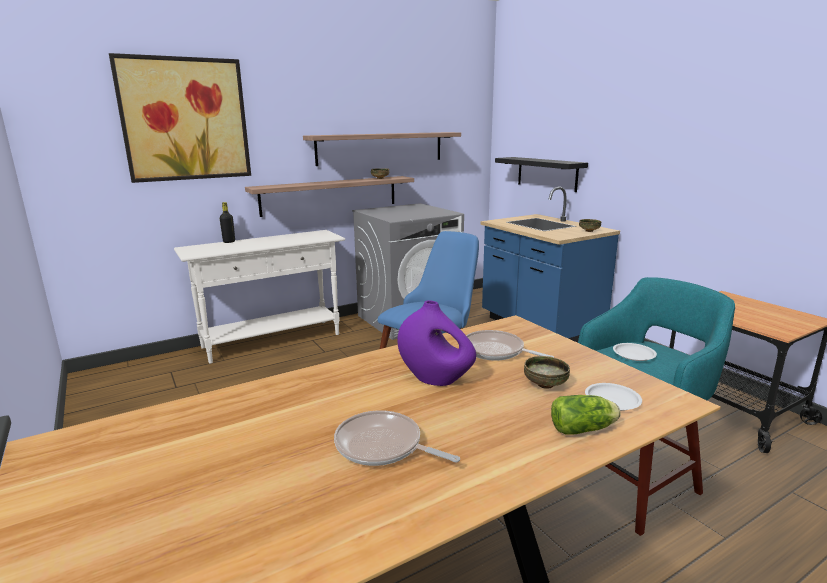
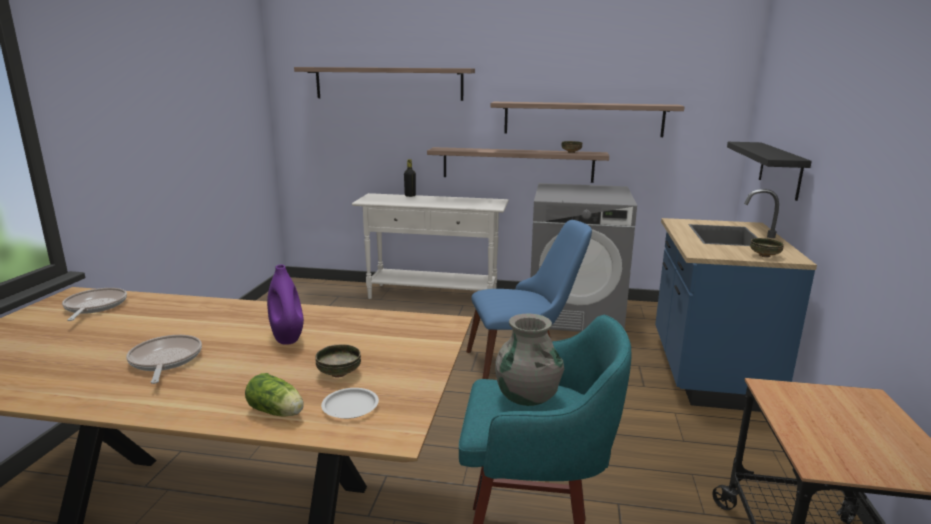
camera: 40 degrees right, 0 degrees up
picture [109,53,251,183] -> shelf [294,67,475,101]
frying pan [466,330,554,361] -> frying pan moved to [62,288,127,321]
white plate [613,343,657,361] -> grey vase [495,314,564,406]

